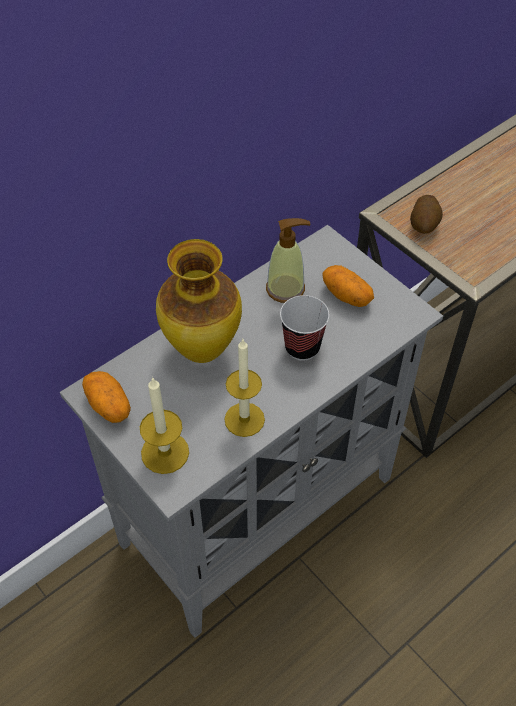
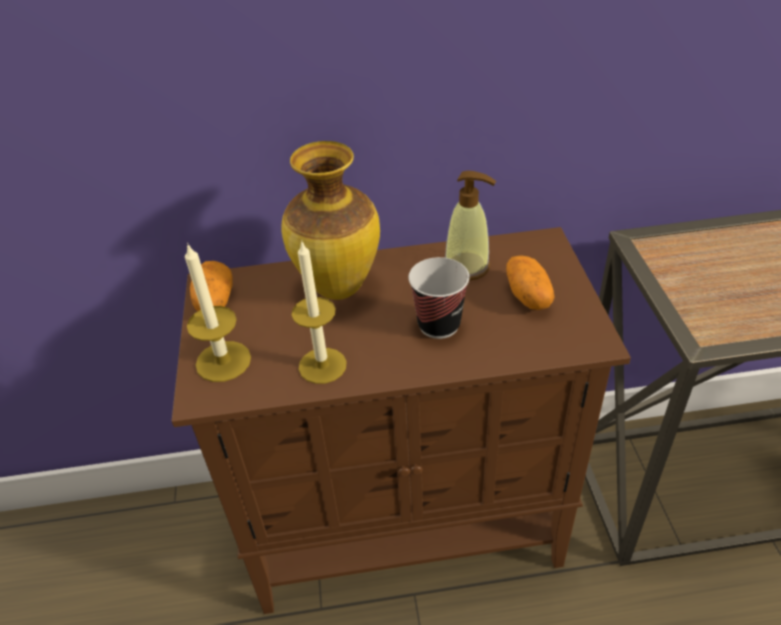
camera: 35 degrees right, 10 degrees down
grey cabinet [60,225,443,638] -> brown cabinet [172,227,631,614]
potato [410,195,443,234] -> none

